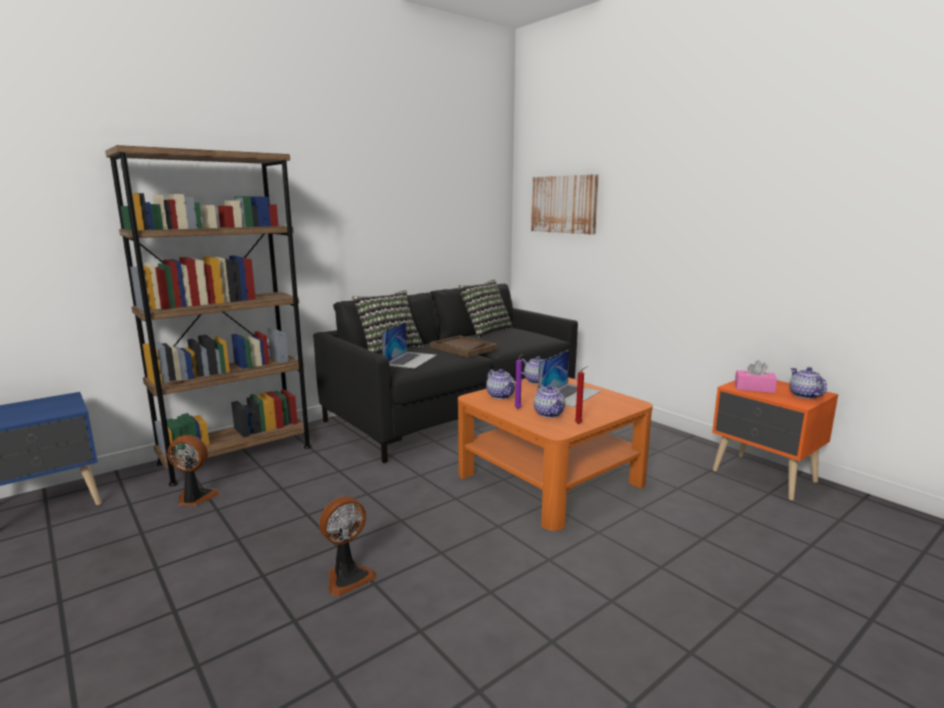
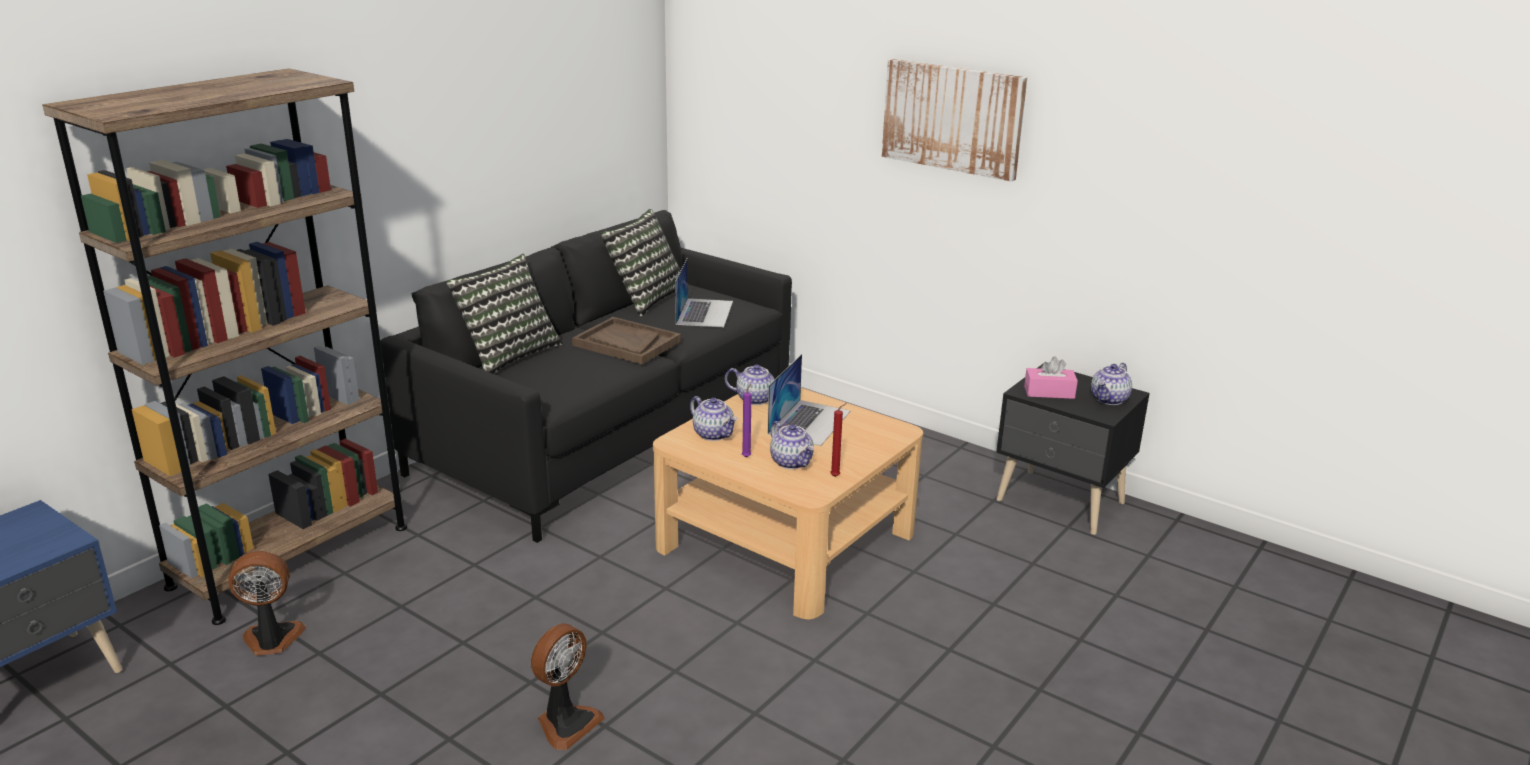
camera: 15 degrees left, 10 degrees up
laptop [382,322,437,369] -> laptop moved to [675,258,733,328]
orange coffee table [458,377,653,531] -> beige coffee table [653,388,923,619]
picture [531,174,599,235] -> picture moved to [882,59,1027,182]
orange nightstand [712,380,838,501] -> black nightstand [996,363,1150,535]
teapot [789,367,827,399] -> teapot turned 120 degrees counterclockwise [1091,363,1132,405]

